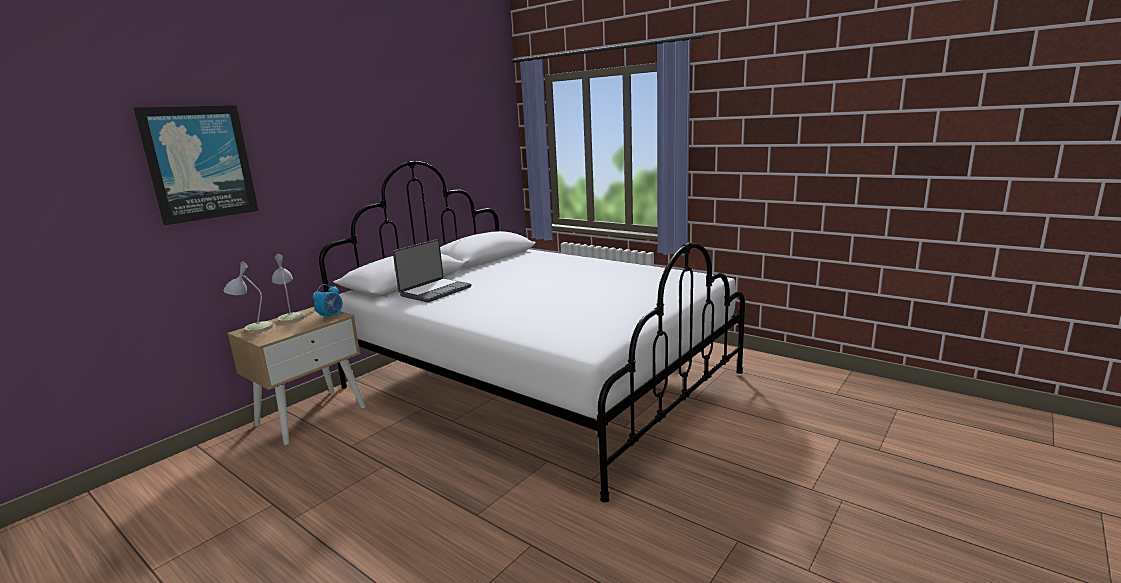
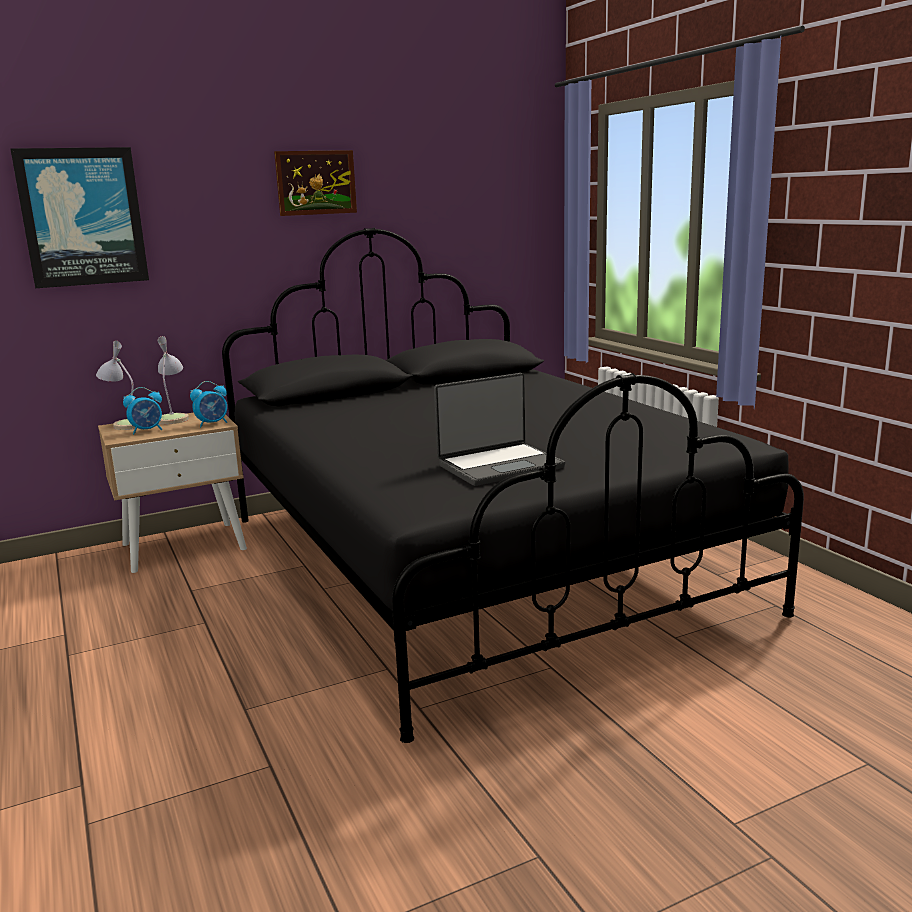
camera: 25 degrees right, 0 degrees up
white bed [319,160,745,503] -> black bed [222,228,804,743]
laptop [393,239,471,302] -> laptop moved to [434,373,565,486]
none -> alarm clock [123,387,162,434]
none -> picture [274,150,357,216]

